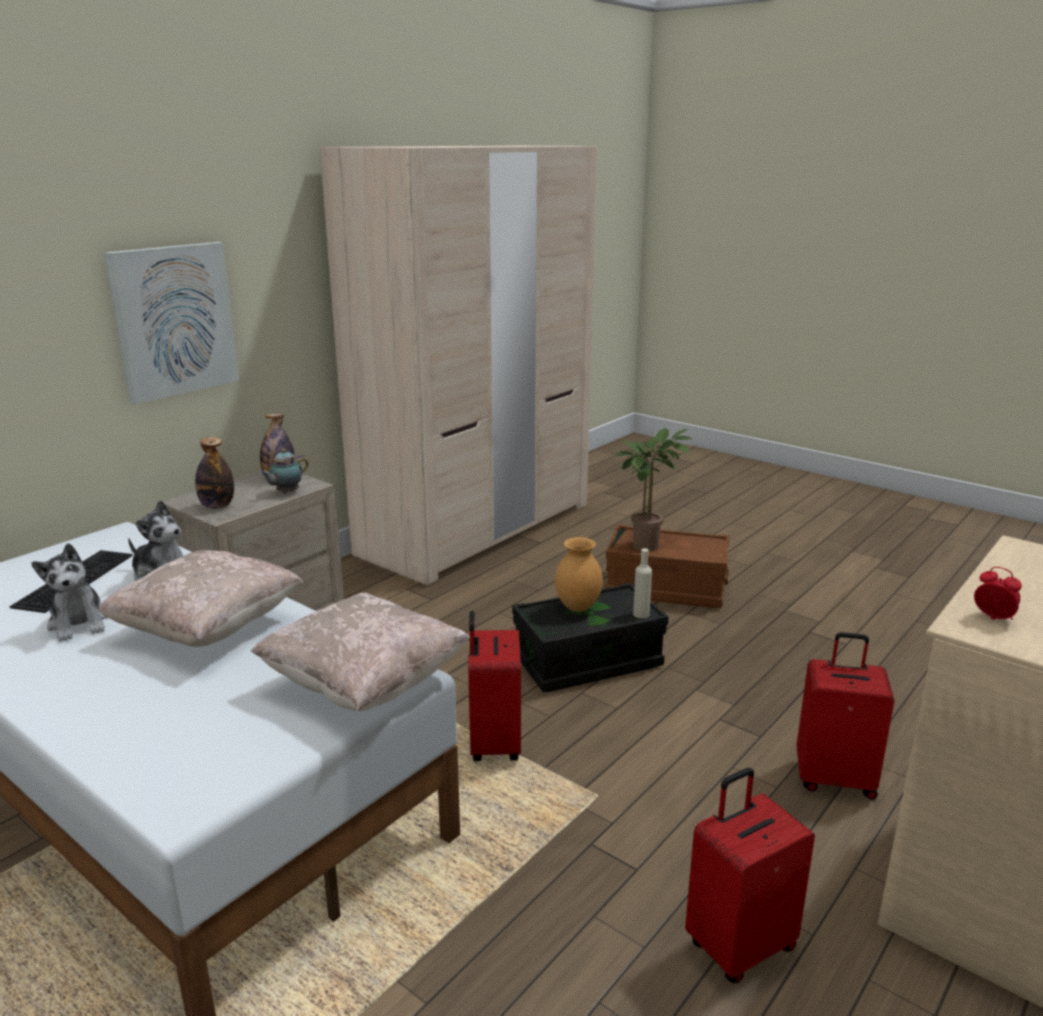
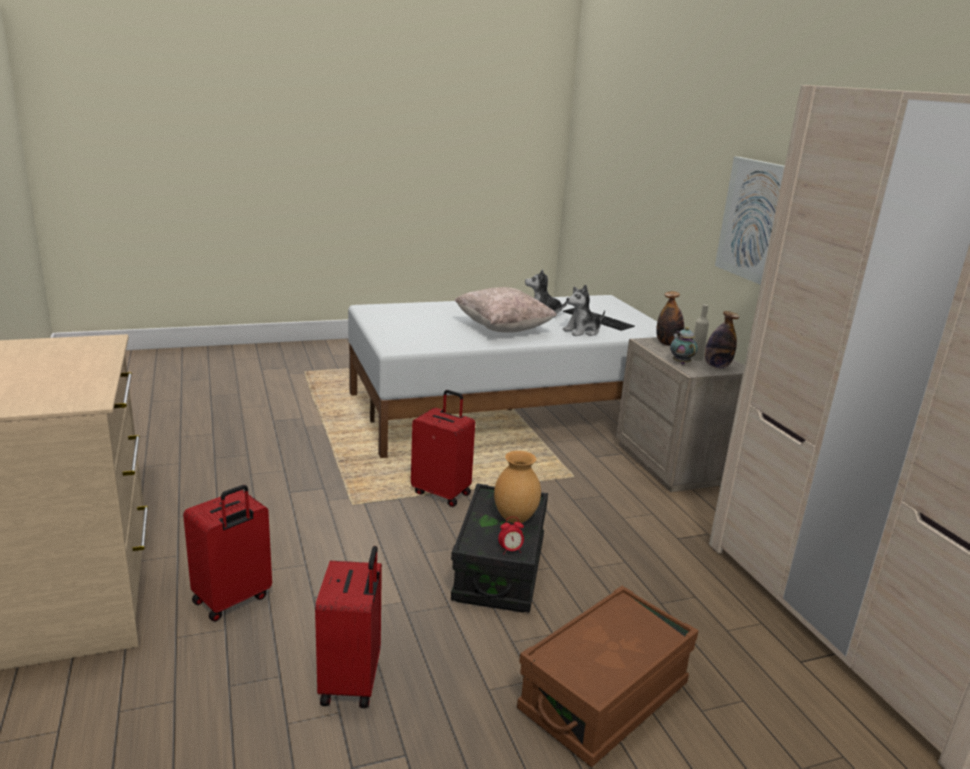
camera: 120 degrees right, 0 degrees up
beige pillow [251,593,470,711] -> none
potted plant [615,428,693,551] -> none
beige bottle [633,548,652,618] -> beige bottle moved to [691,304,709,361]
red suitcase [685,768,815,983] -> red suitcase moved to [315,546,382,708]
alarm clock [974,567,1022,620] -> alarm clock moved to [498,517,524,554]

